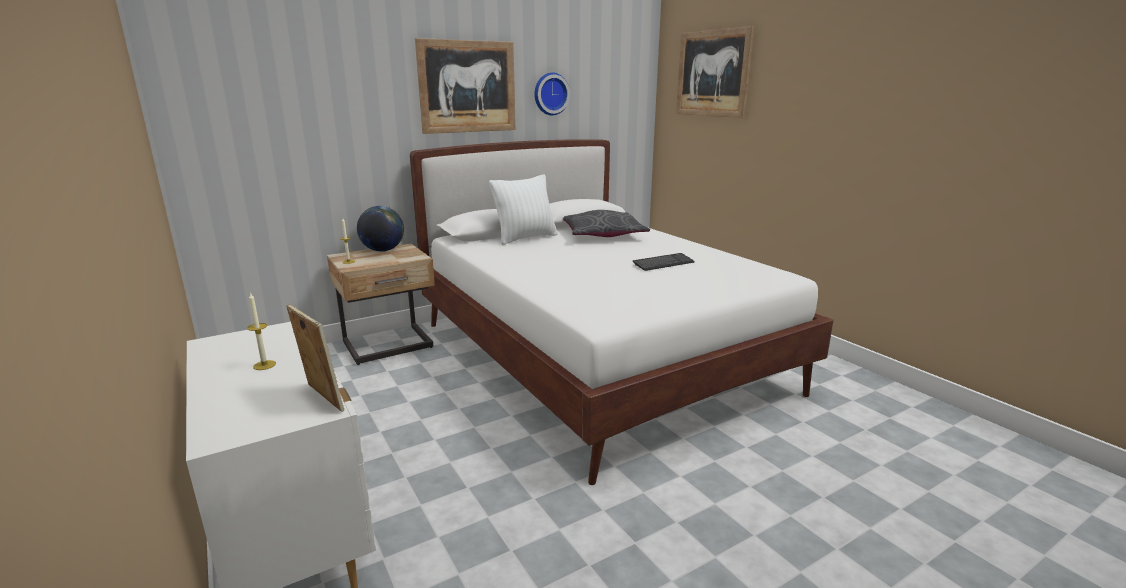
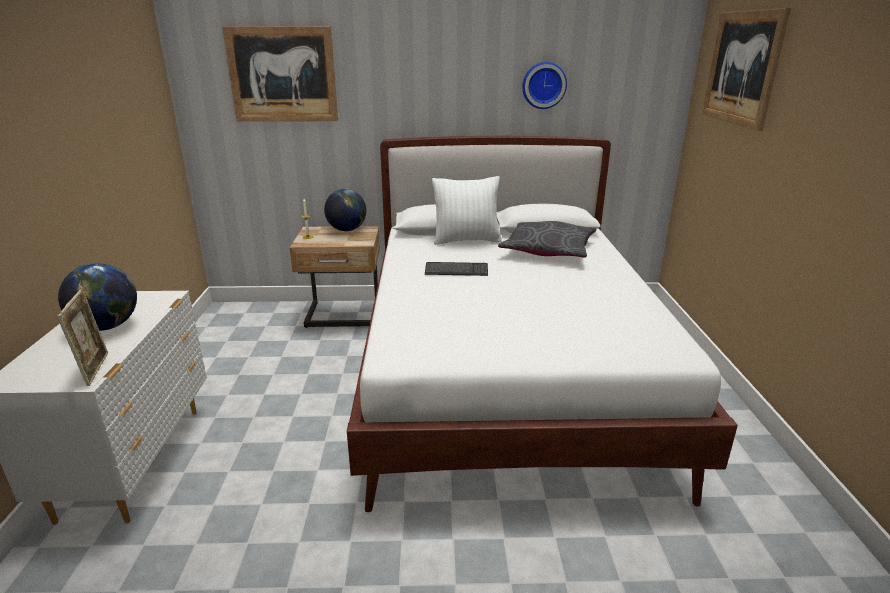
camera: 30 degrees right, 5 degrees up
candle [247,292,276,370] -> globe [58,263,137,331]
picture [415,38,516,134] -> picture moved to [222,26,338,122]
keyboard [633,253,695,271] -> keyboard moved to [425,262,488,276]

